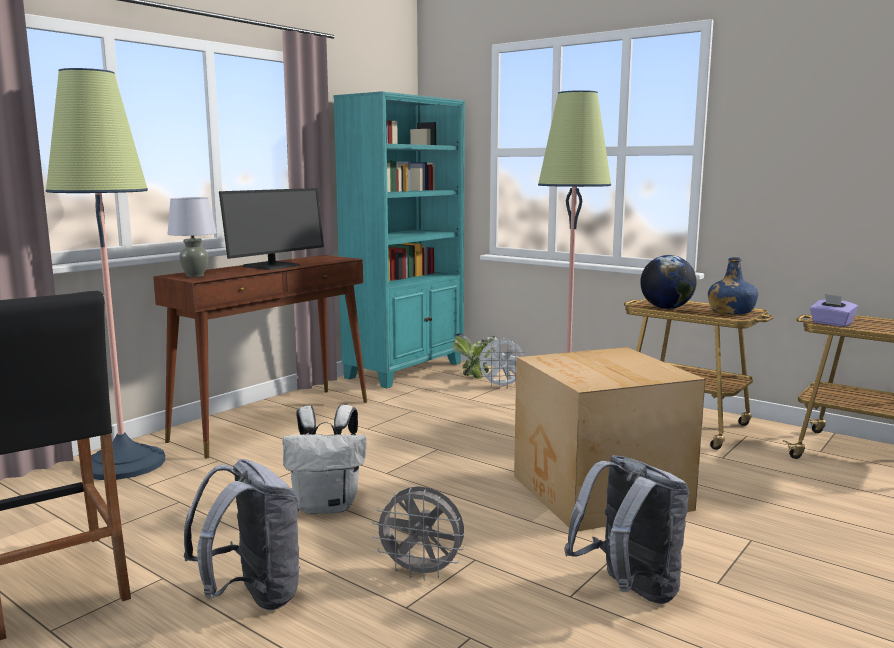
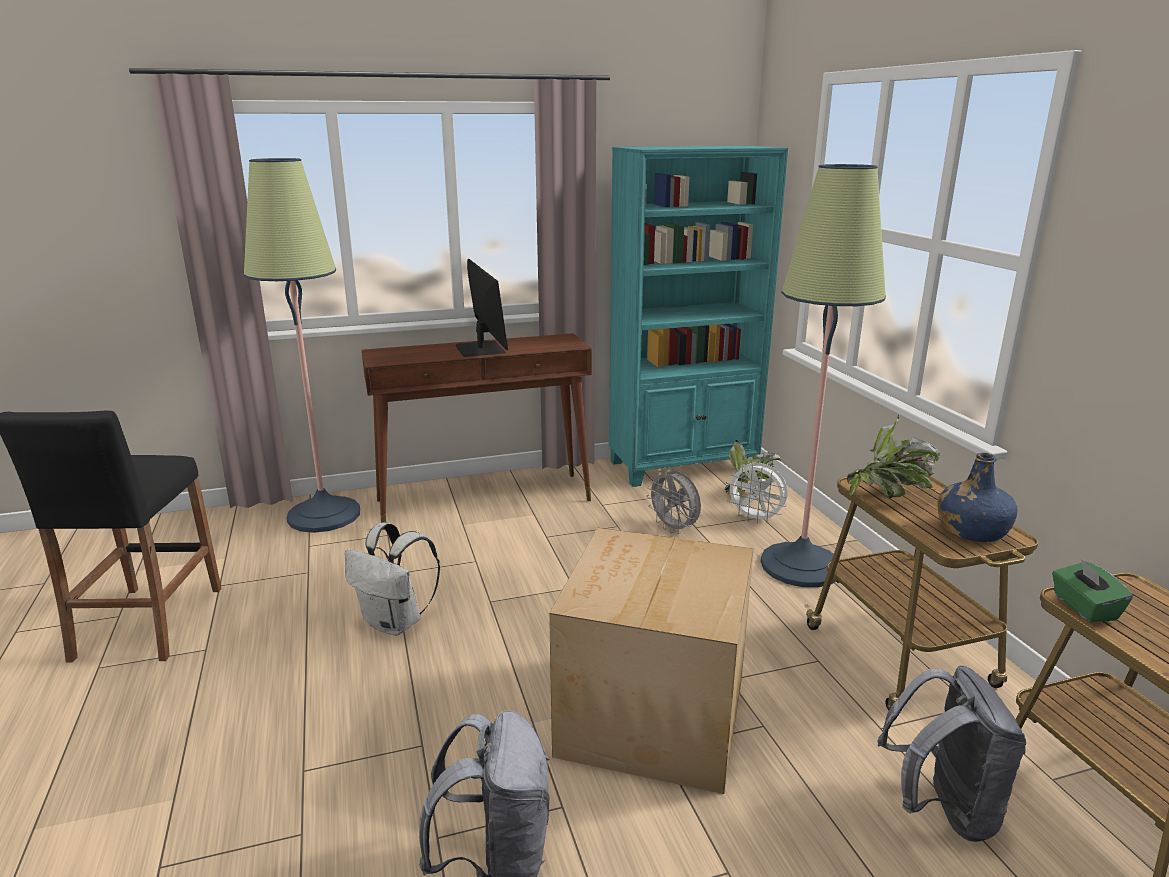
camera: 35 degrees right, 10 degrees up
grey table lamp [167,197,217,277] -> none
grey backpack [184,459,301,610] -> grey backpack moved to [877,665,1026,842]
monitor [219,188,324,270] -> monitor turned 90 degrees counterclockwise [455,259,508,357]
grey fan [372,486,465,581] -> grey fan moved to [646,470,701,534]
globe [640,255,697,309] -> potted plant [847,415,940,499]
purple tissue box [810,294,858,327] -> green tissue box [1052,559,1133,622]

